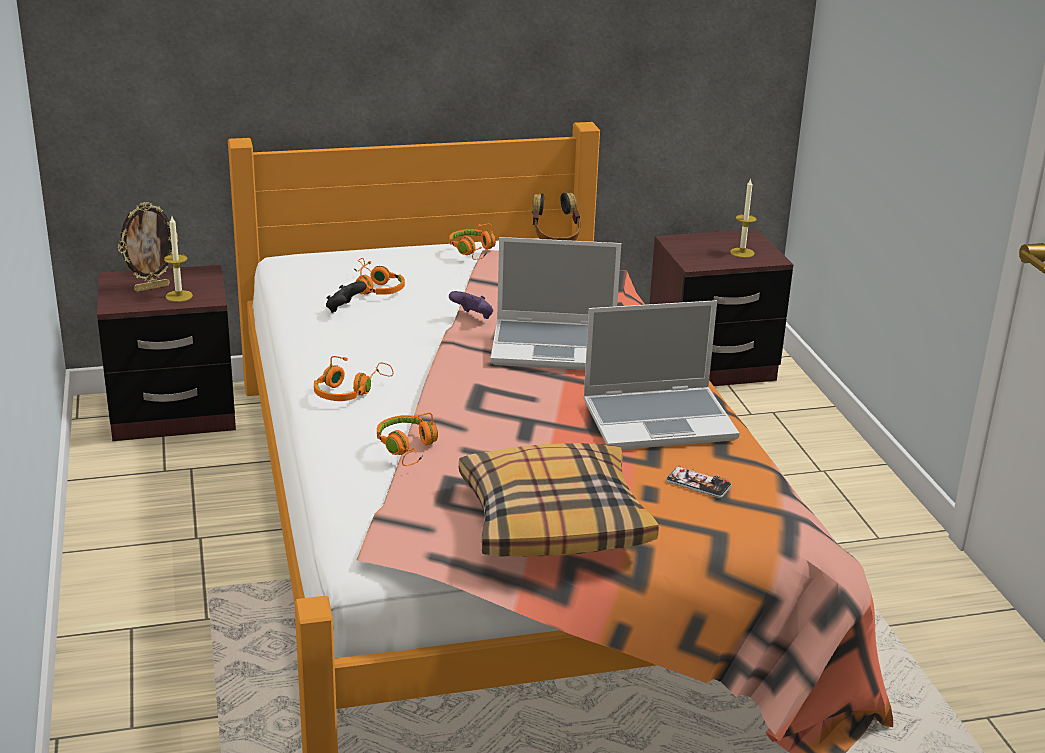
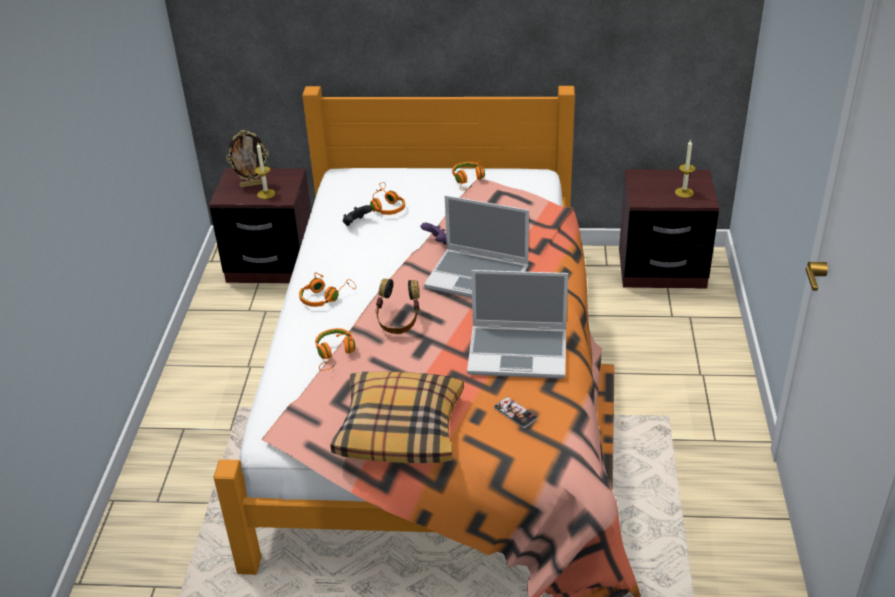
camera: 20 degrees right, 10 degrees up
headphones [532,193,581,241] -> headphones moved to [375,279,420,334]

